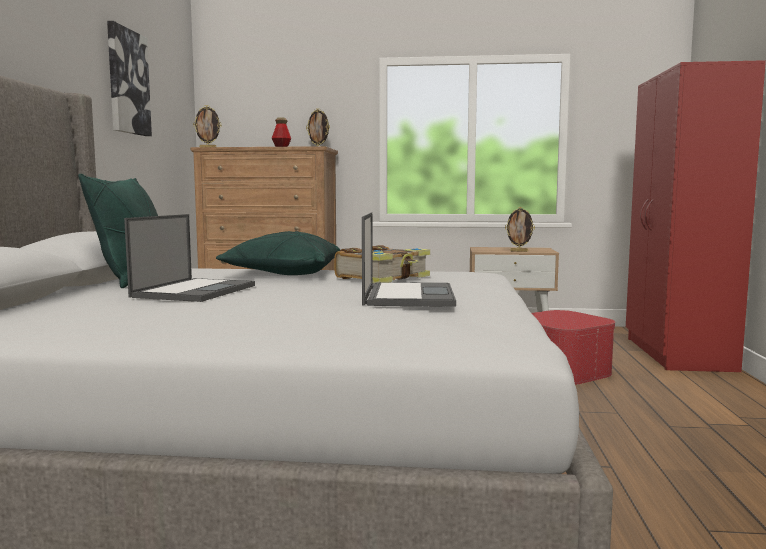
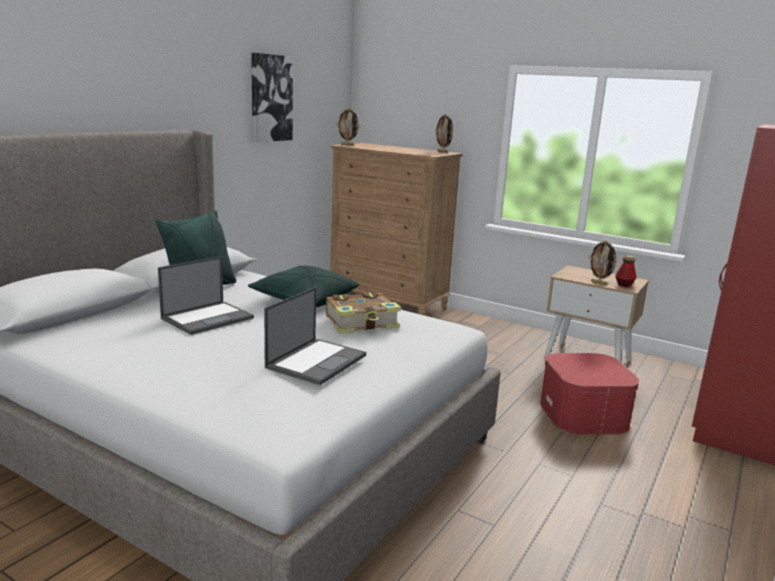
camera: 25 degrees right, 10 degrees up
bottle [272,117,291,147] -> bottle moved to [615,255,637,287]

